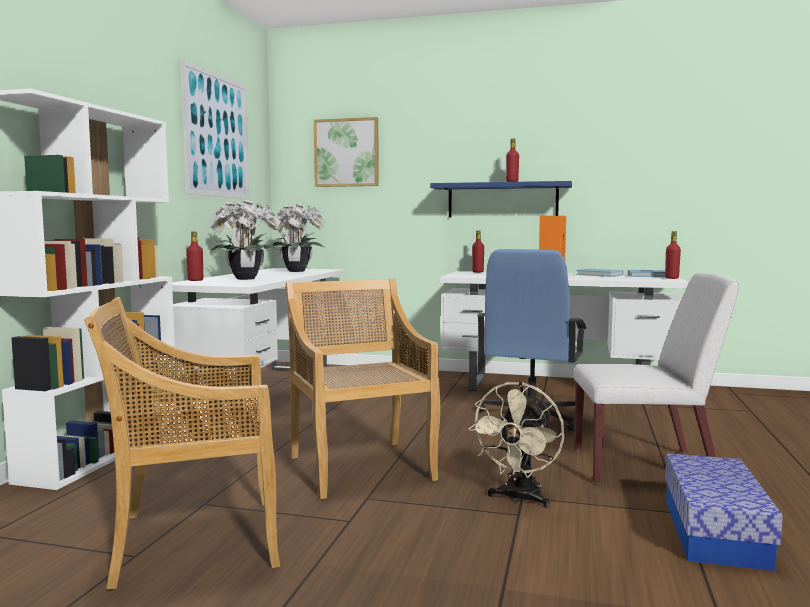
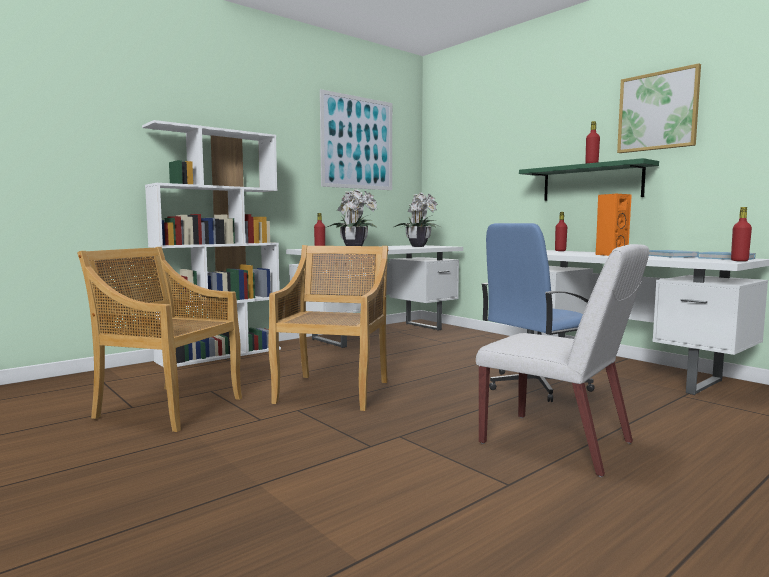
camera: 35 degrees right, 0 degrees up
picture [314,117,379,187] -> picture moved to [617,63,701,153]
blue shelf [430,181,572,217] -> green shelf [519,158,659,201]
beige fan [468,382,565,508] -> none
storage box [665,453,783,571] -> none

